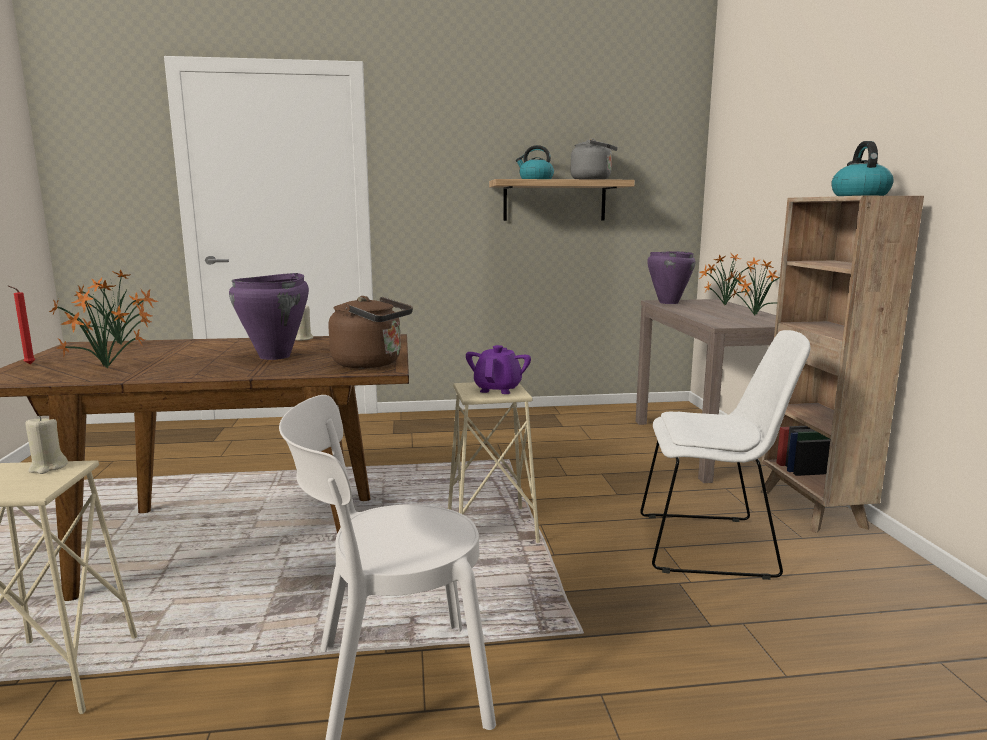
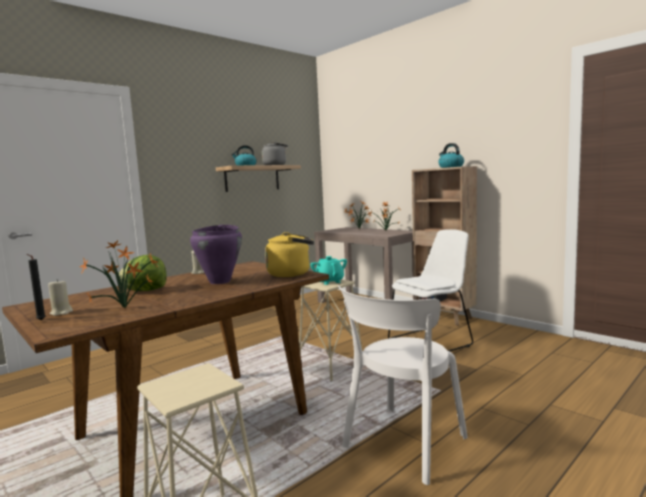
camera: 35 degrees left, 5 degrees down
red candle [9,286,35,364] -> black candle [27,254,46,321]
beige candle [25,416,68,474] -> beige candle moved to [48,279,73,316]
potted plant [74,270,159,345] -> none
brown kettle [328,296,413,368] -> yellow kettle [265,232,314,277]
purple teapot [466,345,531,394] -> turquoise teapot [310,256,347,285]
purple cooking pot [647,251,696,304] -> none
none -> lettuce [119,255,167,291]

